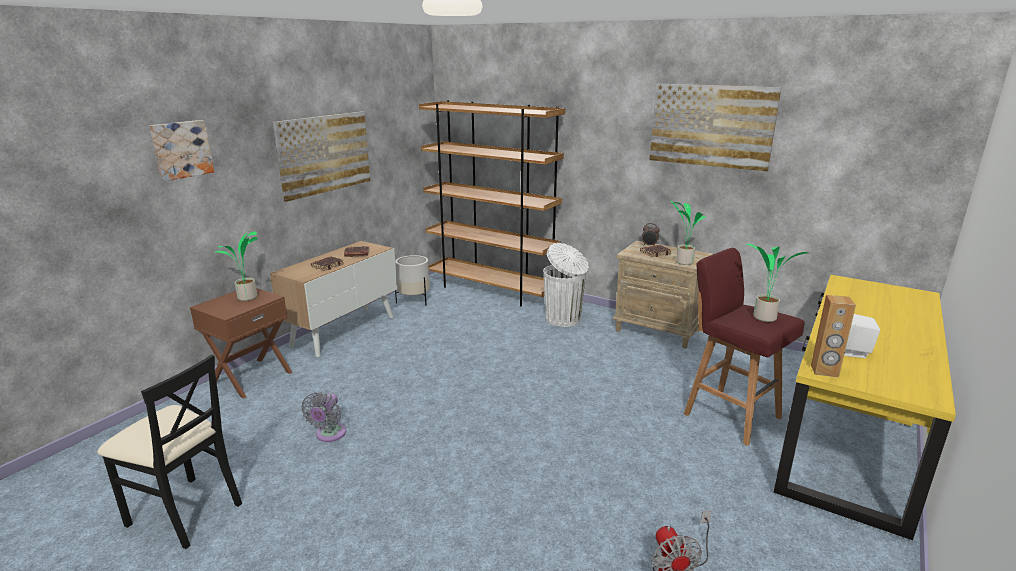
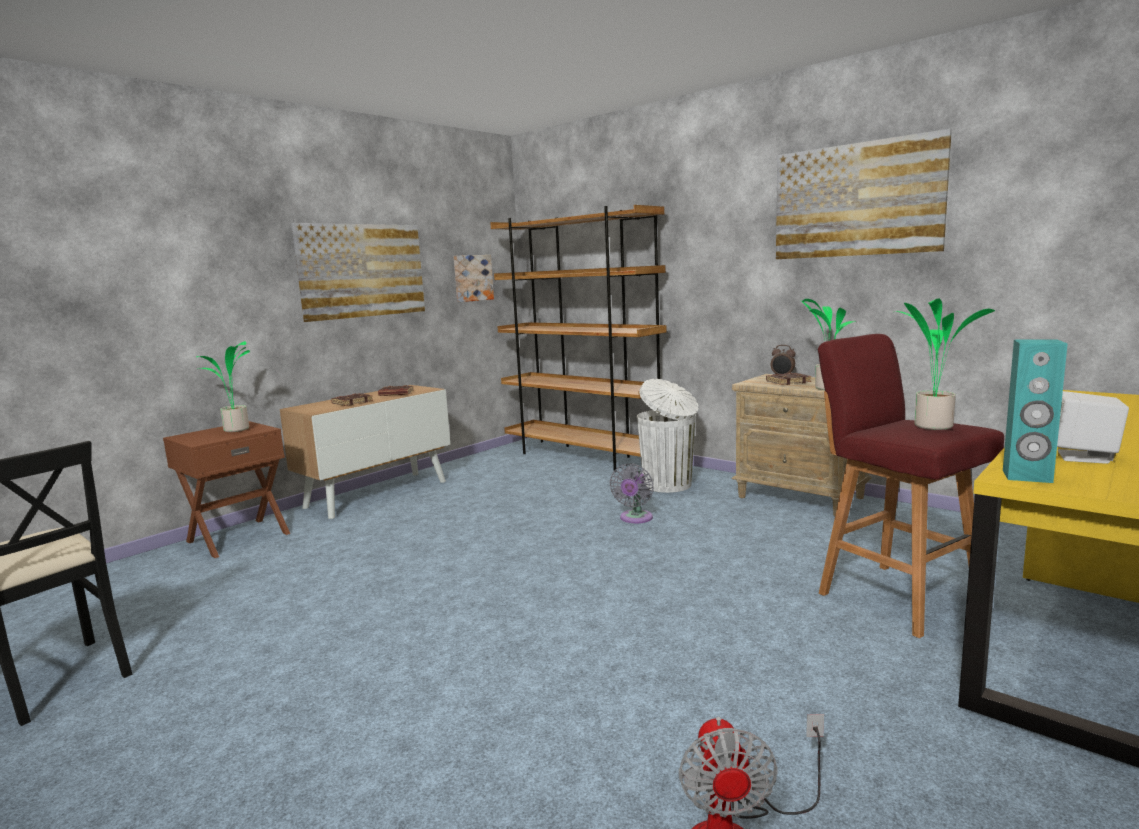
camera: 10 degrees right, 10 degrees down
picture [149,120,214,181] -> picture moved to [454,255,494,302]
grey fan [302,393,346,442] -> grey fan moved to [609,463,654,523]
white planter [395,255,430,306] -> none
brown speaker [811,295,856,378] -> turquoise speaker [1003,340,1068,483]

